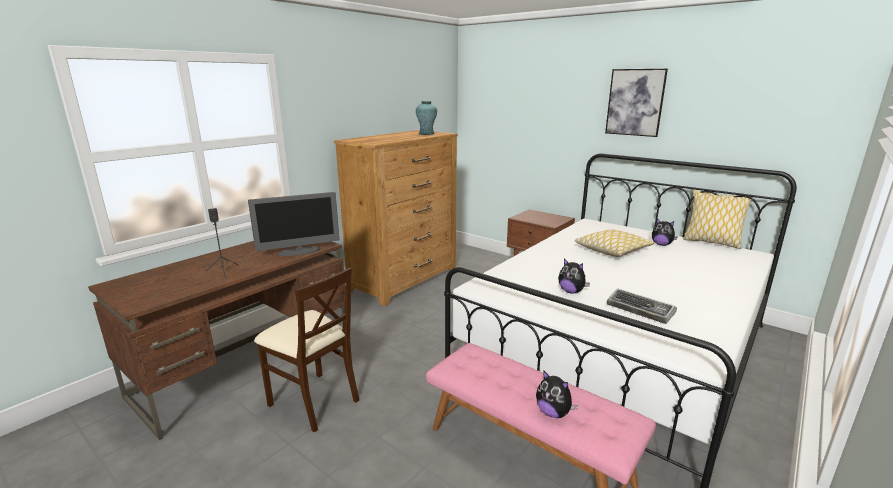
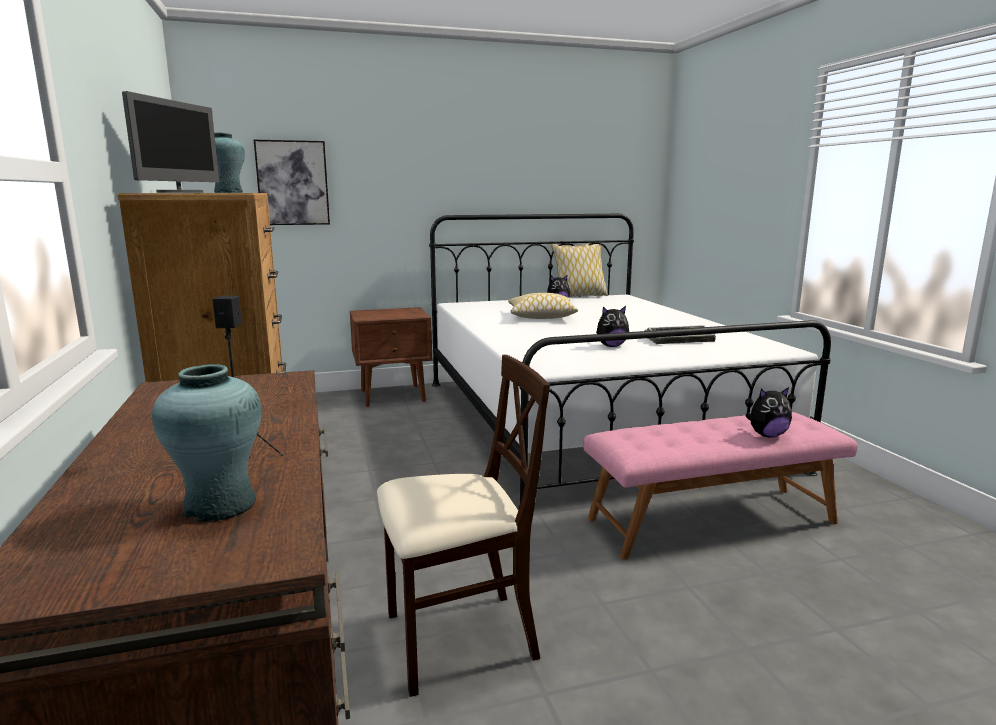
camera: 55 degrees left, 5 degrees down
monitor [248,192,339,256] -> monitor moved to [122,91,220,193]
picture [605,69,668,137] -> picture moved to [254,140,330,225]
none -> turquoise vase [152,364,261,522]

